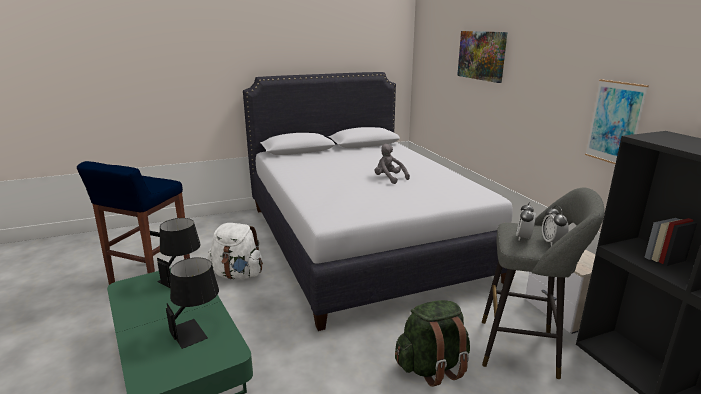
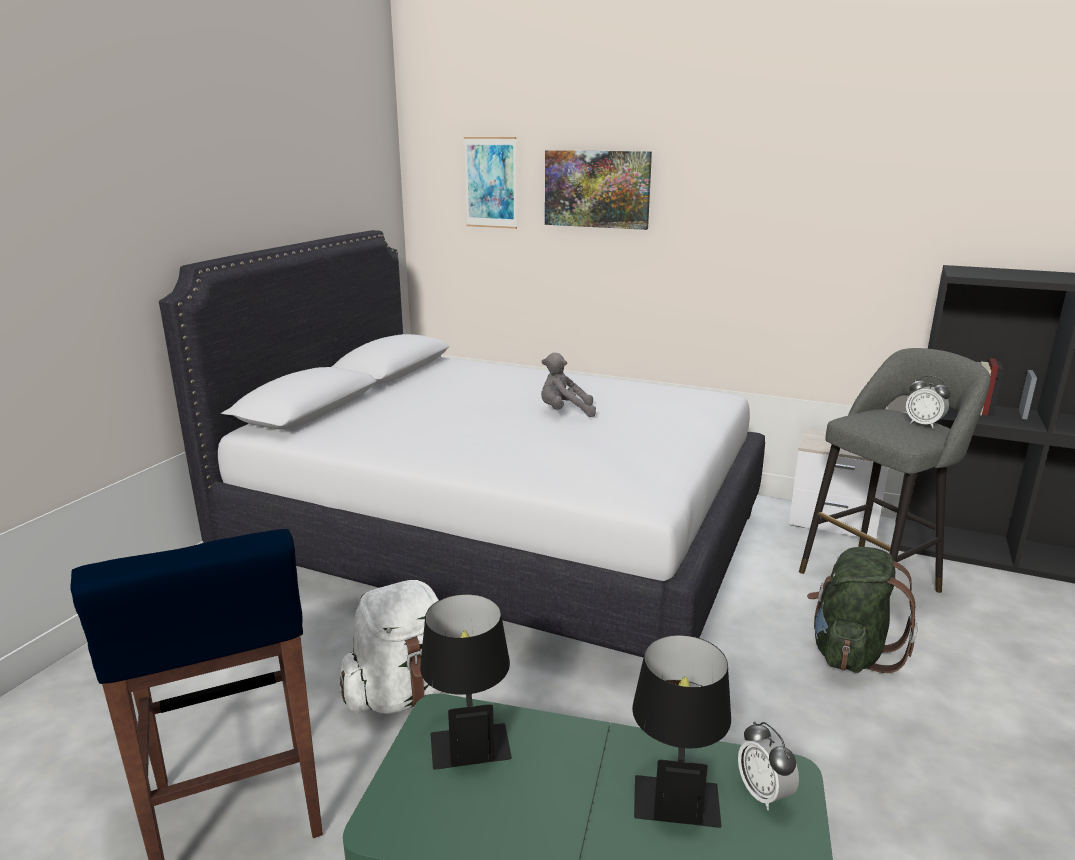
camera: 45 degrees left, 0 degrees up
alarm clock [516,202,536,240] -> alarm clock moved to [738,721,799,810]
picture [585,79,649,164] -> picture moved to [464,137,517,229]

